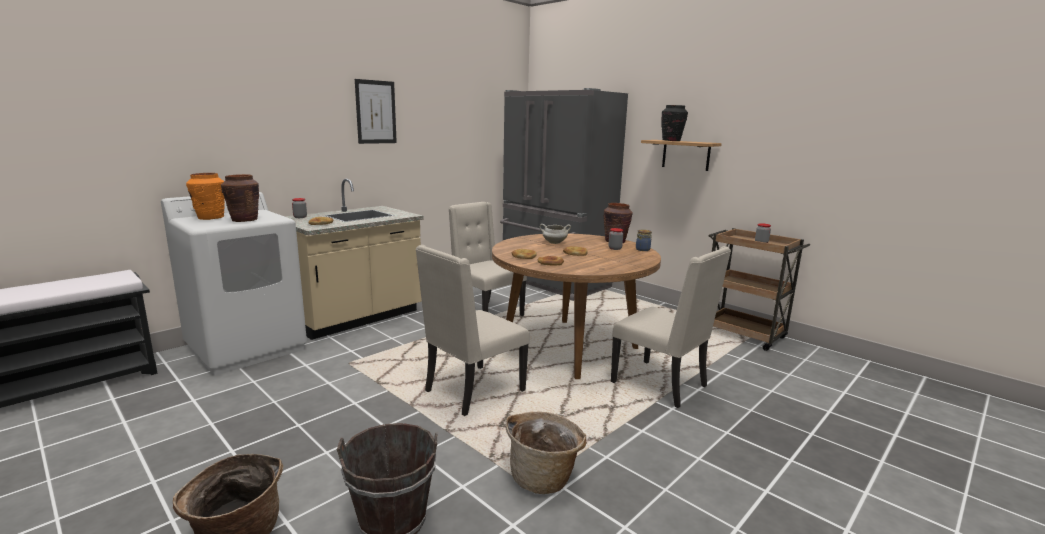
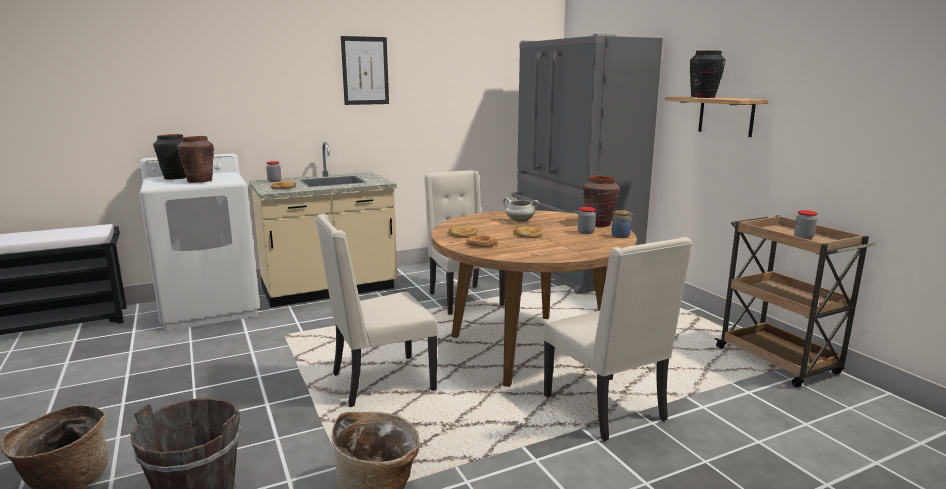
camera: 20 degrees right, 0 degrees up
orange vase [186,173,225,220] -> black vase [153,134,186,180]

